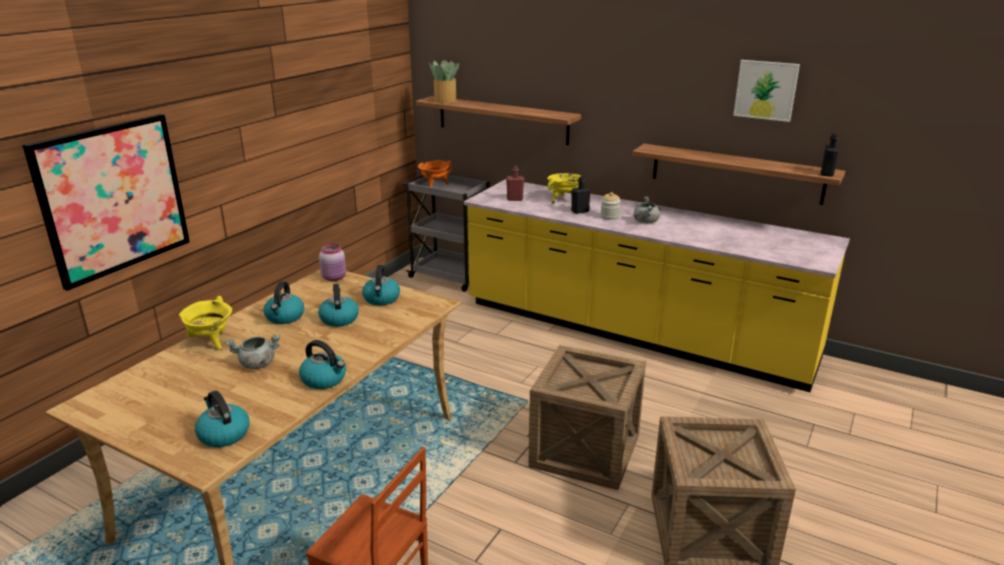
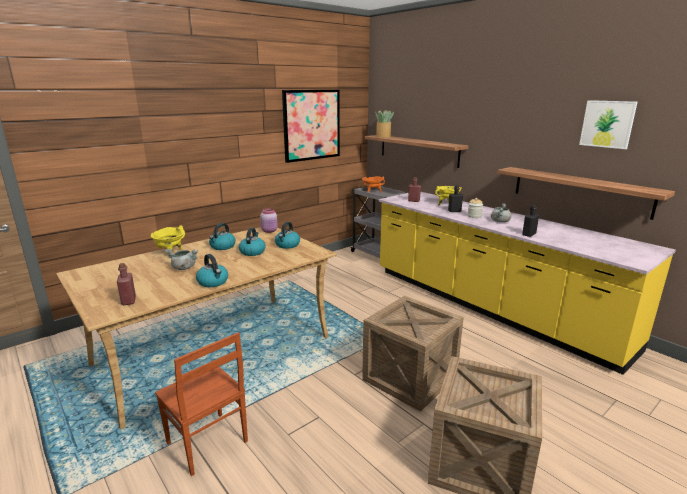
camera: 20 degrees right, 5 degrees down
picture [22,114,190,291] -> picture moved to [282,90,340,163]
kettle [195,391,249,447] -> red bottle [117,263,136,305]
black bottle [821,133,839,177] -> black bottle moved to [522,205,539,237]

